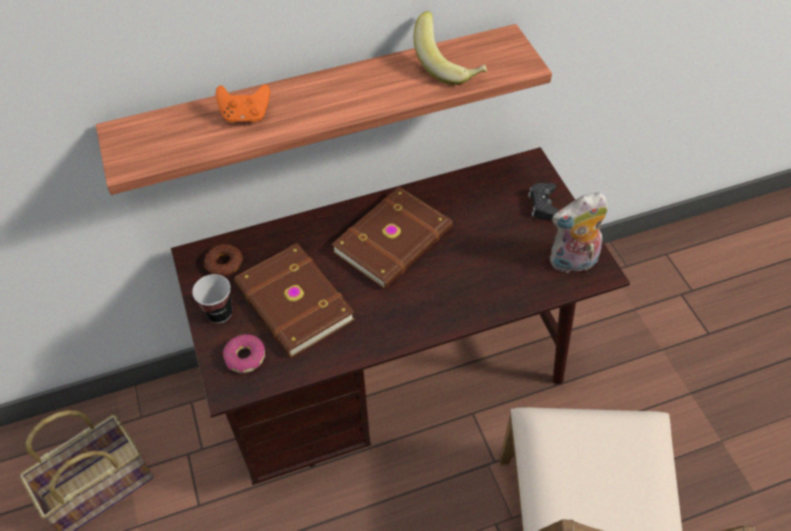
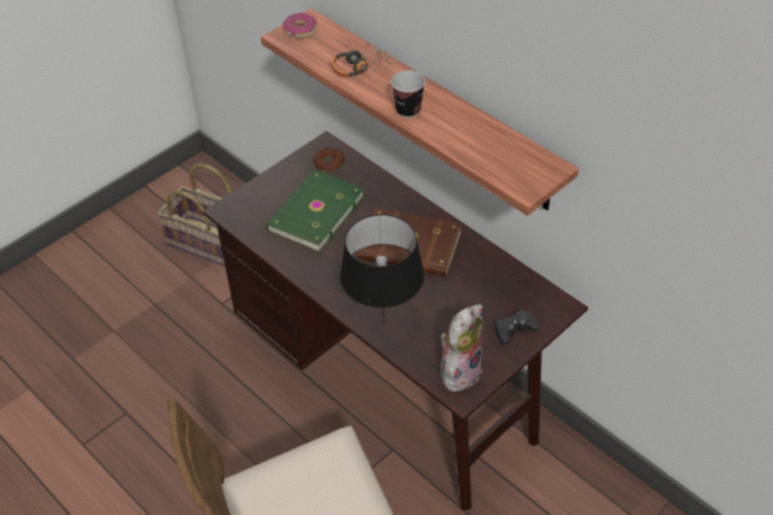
camera: 65 degrees right, 5 degrees down
cup [192,274,232,323] -> cup moved to [391,70,425,118]
orange game controller [216,84,270,123] -> headphones [331,42,395,77]
donut [223,334,265,373] -> donut moved to [283,13,317,38]
brown book [234,243,355,357] -> green book [266,170,365,253]
banana [414,11,487,85] -> none
plush toy [550,192,608,273] -> plush toy turned 75 degrees clockwise [441,304,484,392]
none -> black table lamp [340,214,425,323]

